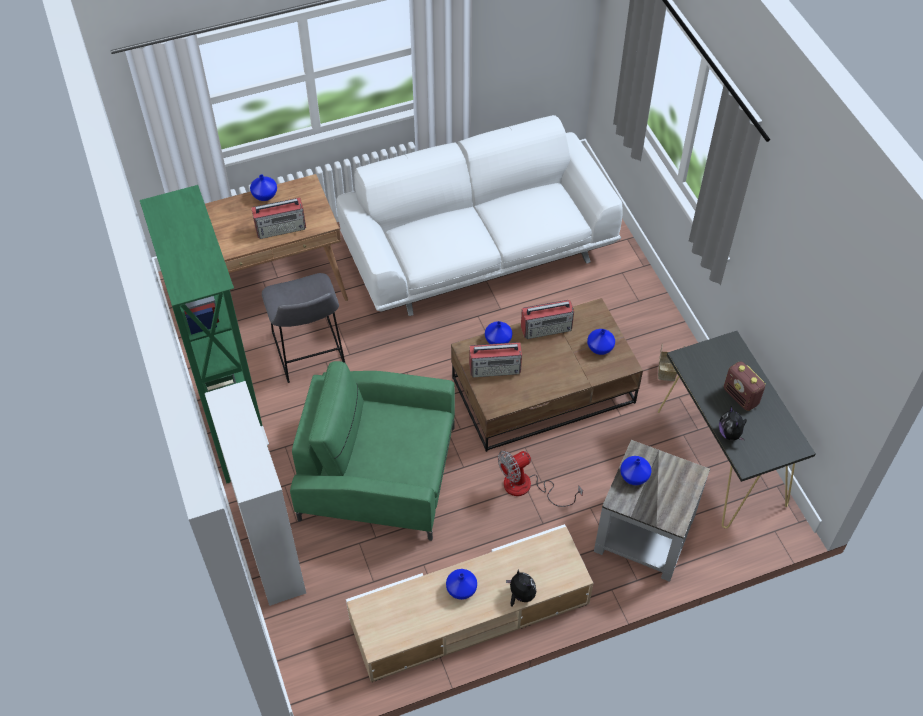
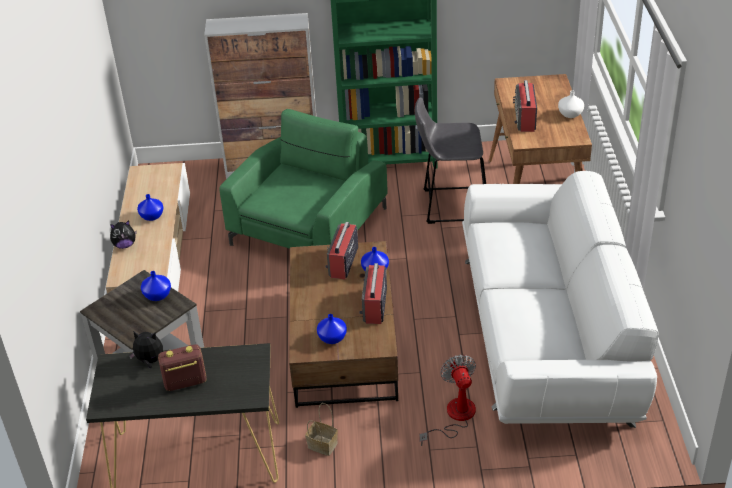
camera: 110 degrees right, 15 degrees down
blue vase [250,174,277,201] -> white vase [558,90,584,118]
fan [498,451,583,507] -> fan moved to [419,355,476,446]

